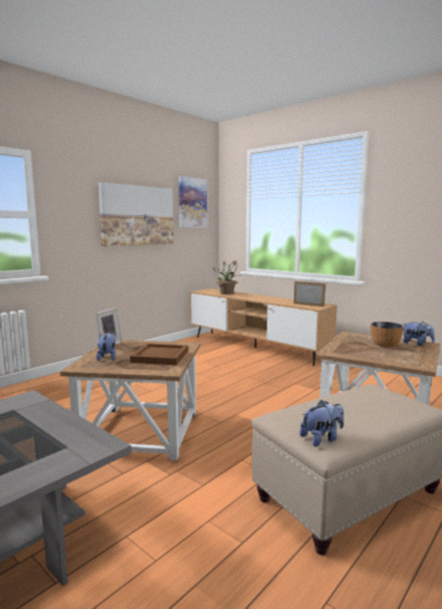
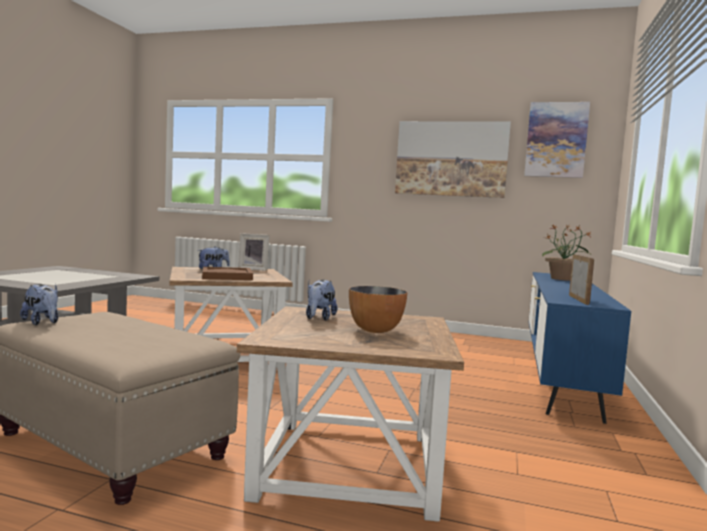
camera: 65 degrees right, 5 degrees down
brown tv stand [190,289,337,366] -> blue tv stand [528,272,631,424]
plush toy [402,322,435,346] -> plush toy moved to [306,279,338,321]

